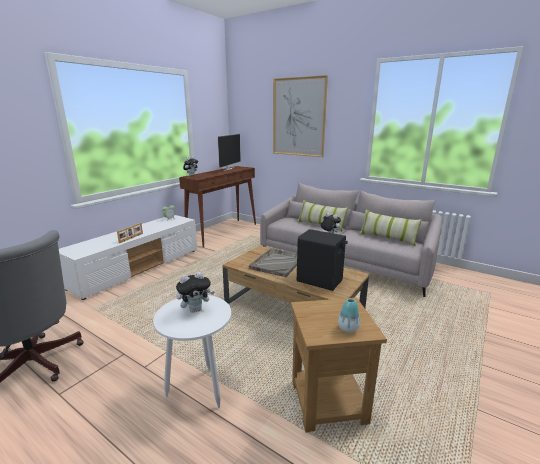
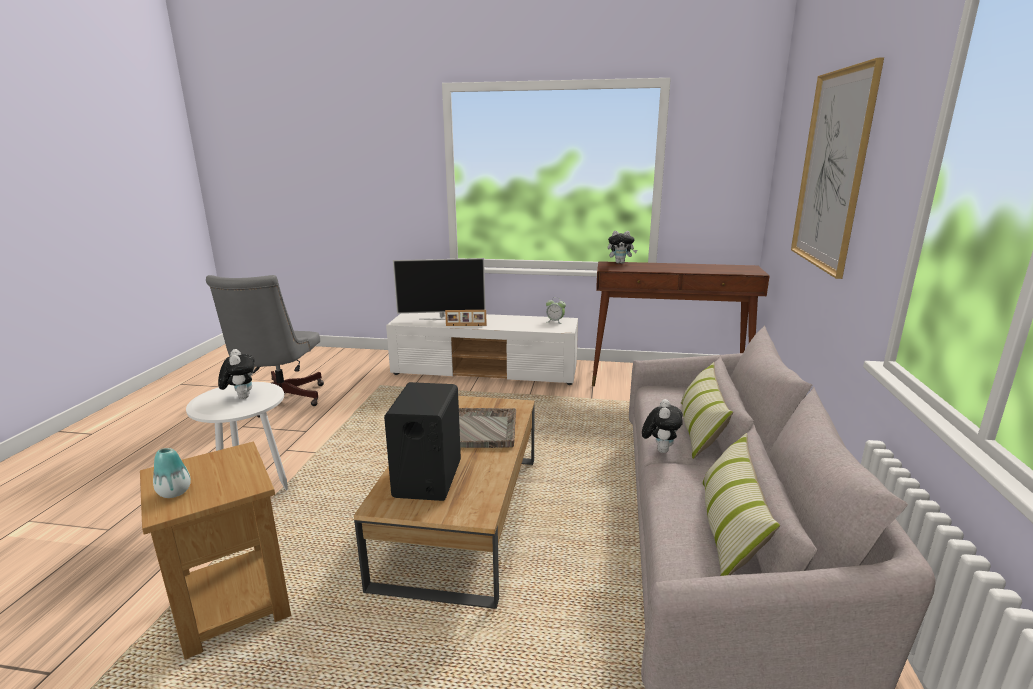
camera: 65 degrees right, 0 degrees up
plush toy [176,272,215,313] -> plush toy turned 150 degrees counterclockwise [218,349,255,399]
television [217,133,241,171] -> television moved to [393,258,486,320]

